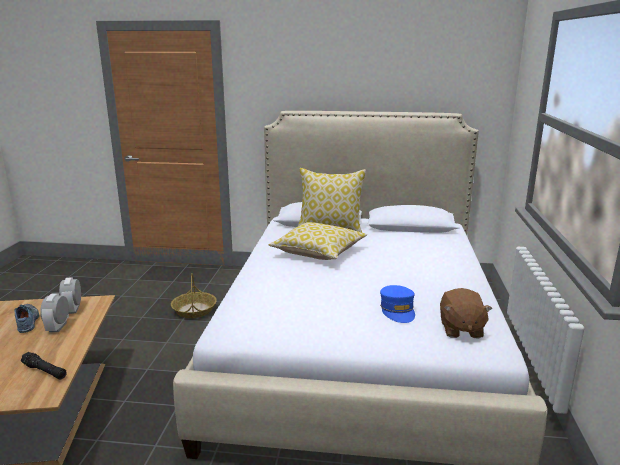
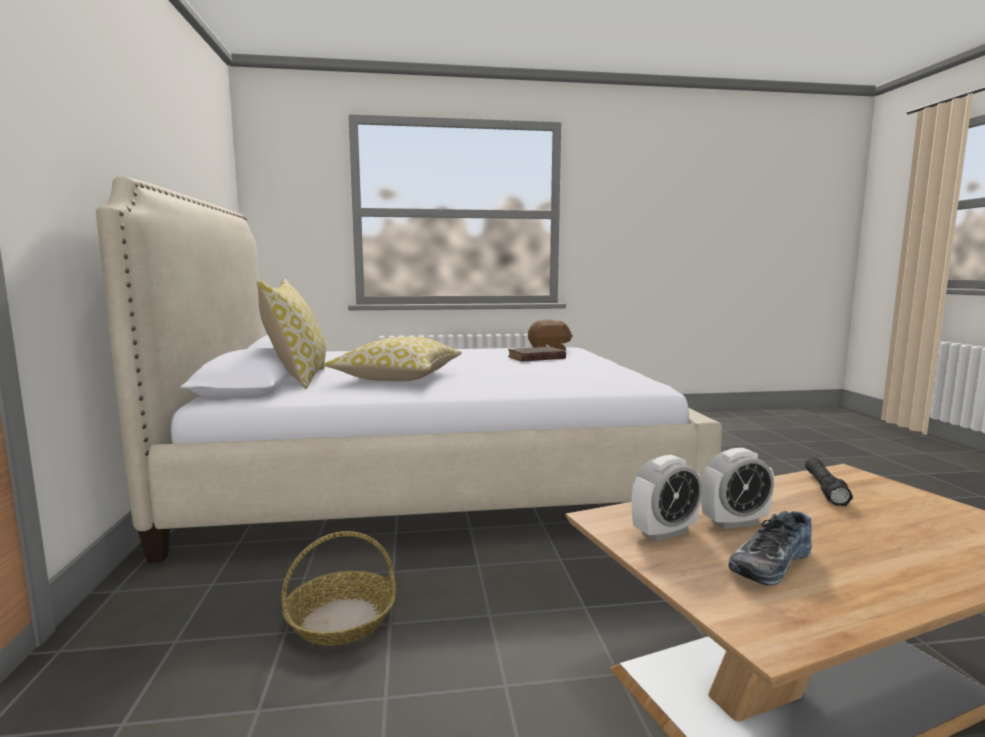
camera: 105 degrees left, 10 degrees down
blue cap [380,285,415,323] -> brown book [508,347,566,362]

